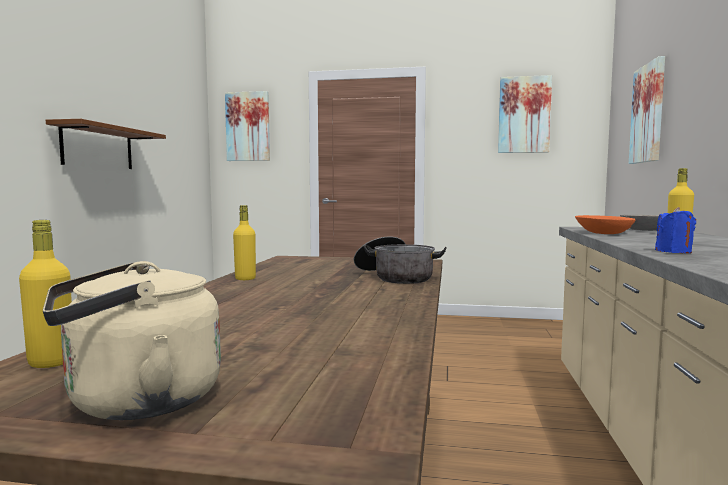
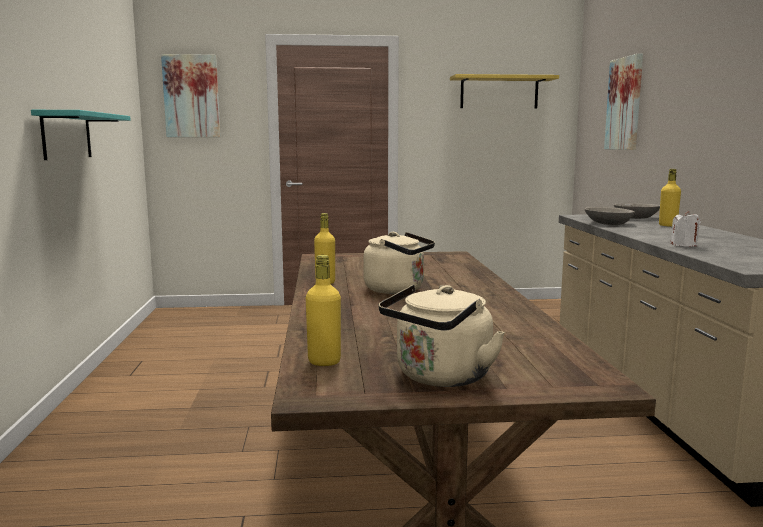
camera: 15 degrees left, 5 degrees up
brown shelf [46,119,166,169] -> turquoise shelf [31,110,130,160]
cooking pot [354,237,447,284] -> none
picture [498,75,552,153] -> yellow shelf [450,74,559,109]
orange bowl [575,215,635,234] -> grey bowl [584,207,635,225]
blue candle [655,207,696,253] -> white candle [670,211,701,247]
none -> beige kettle [363,232,435,294]

